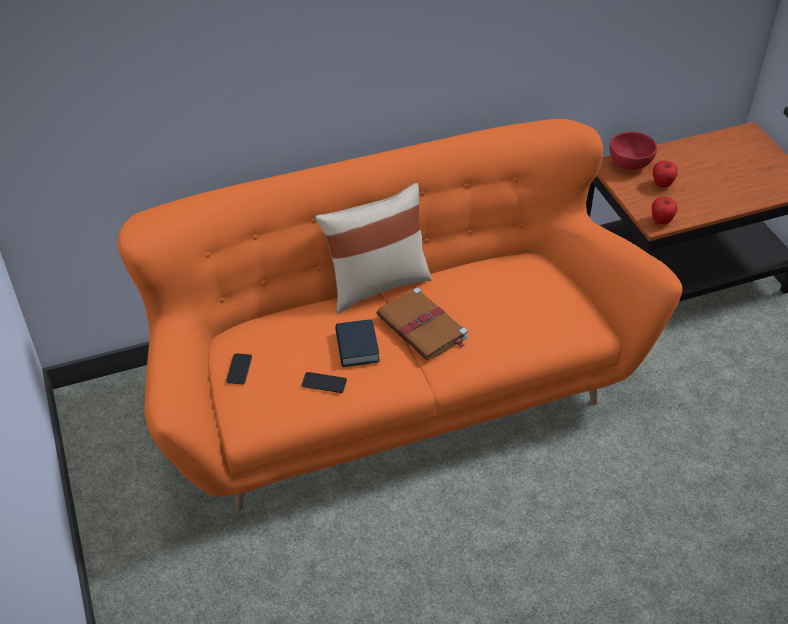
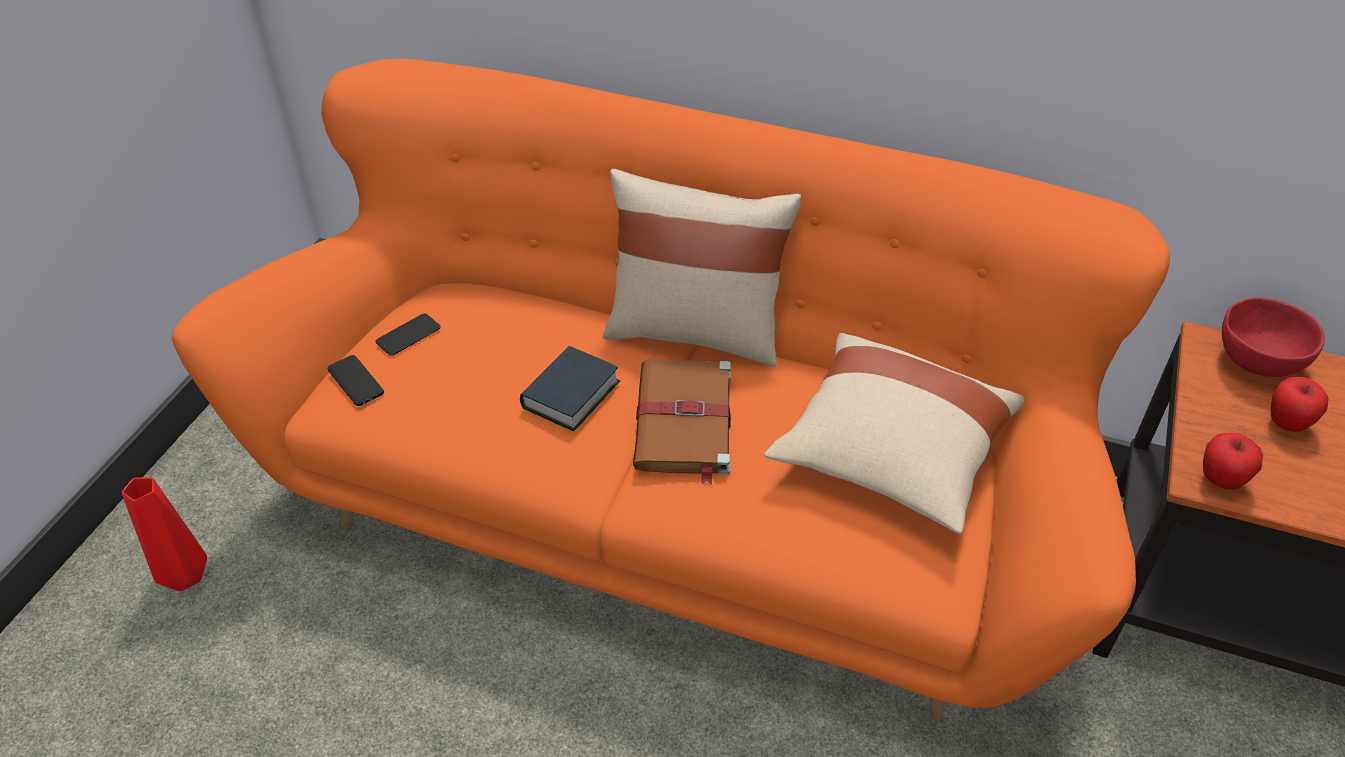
camera: 40 degrees right, 0 degrees up
phone [302,372,347,393] -> phone moved to [328,355,384,406]
none -> red vase [122,477,207,591]
none -> beige pillow [764,333,1024,534]

